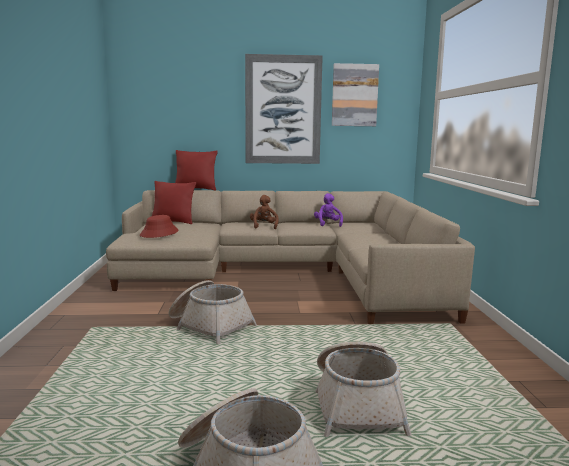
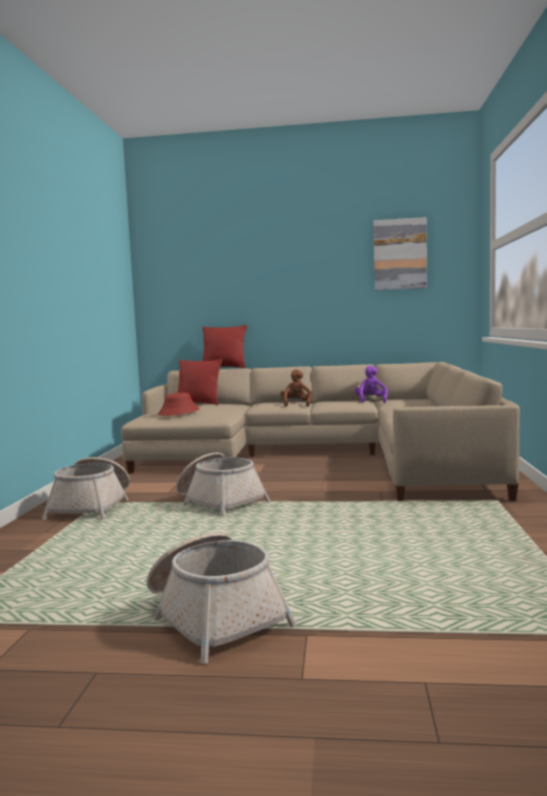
camera: 10 degrees right, 5 degrees down
picture [245,54,323,164] -> none
basket [315,342,412,437] -> basket moved to [42,457,130,520]

